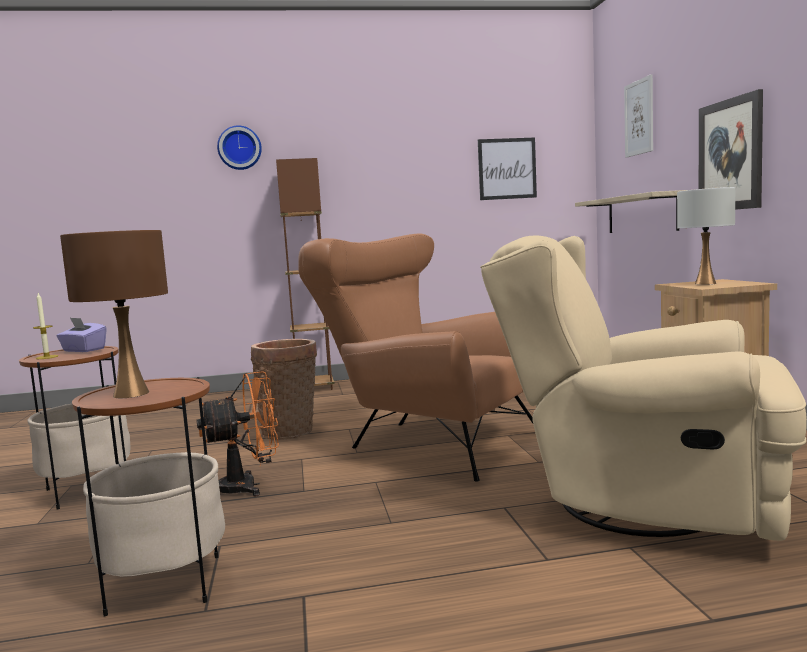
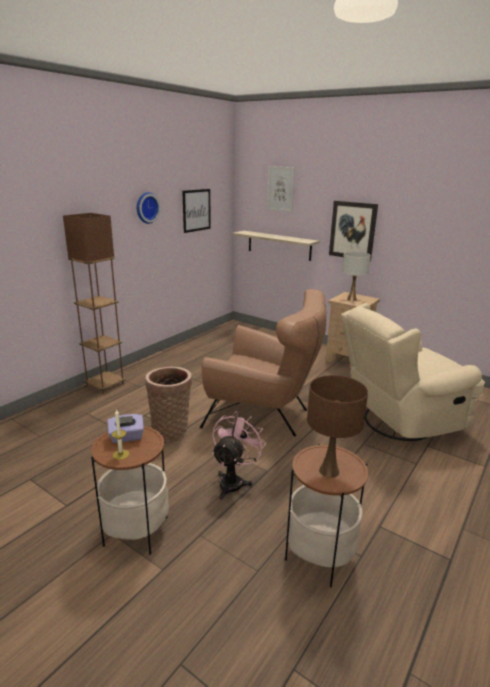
camera: 45 degrees left, 15 degrees up
orange fan [197,371,279,496] -> pink fan [212,411,266,500]
wall clock [217,126,262,170] -> wall clock moved to [137,192,161,224]
brown armchair [298,234,533,481] -> brown armchair turned 150 degrees counterclockwise [200,289,327,436]

